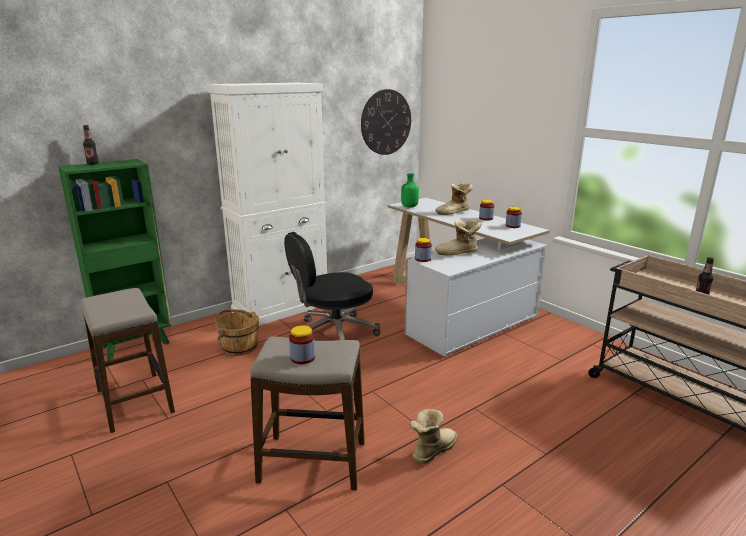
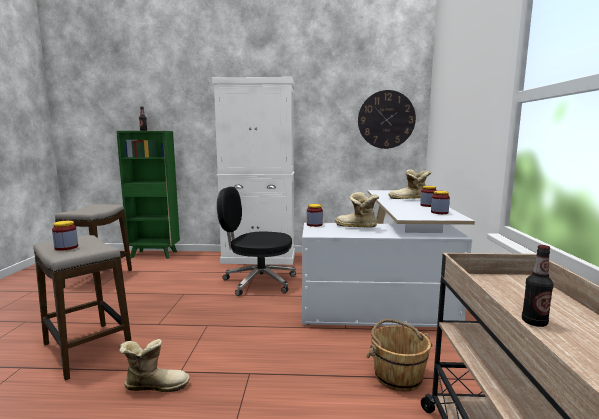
camera: 40 degrees right, 10 degrees down
brown bucket [215,309,259,356] -> brown bucket moved to [366,319,433,391]
green bottle [401,173,419,208] -> none

